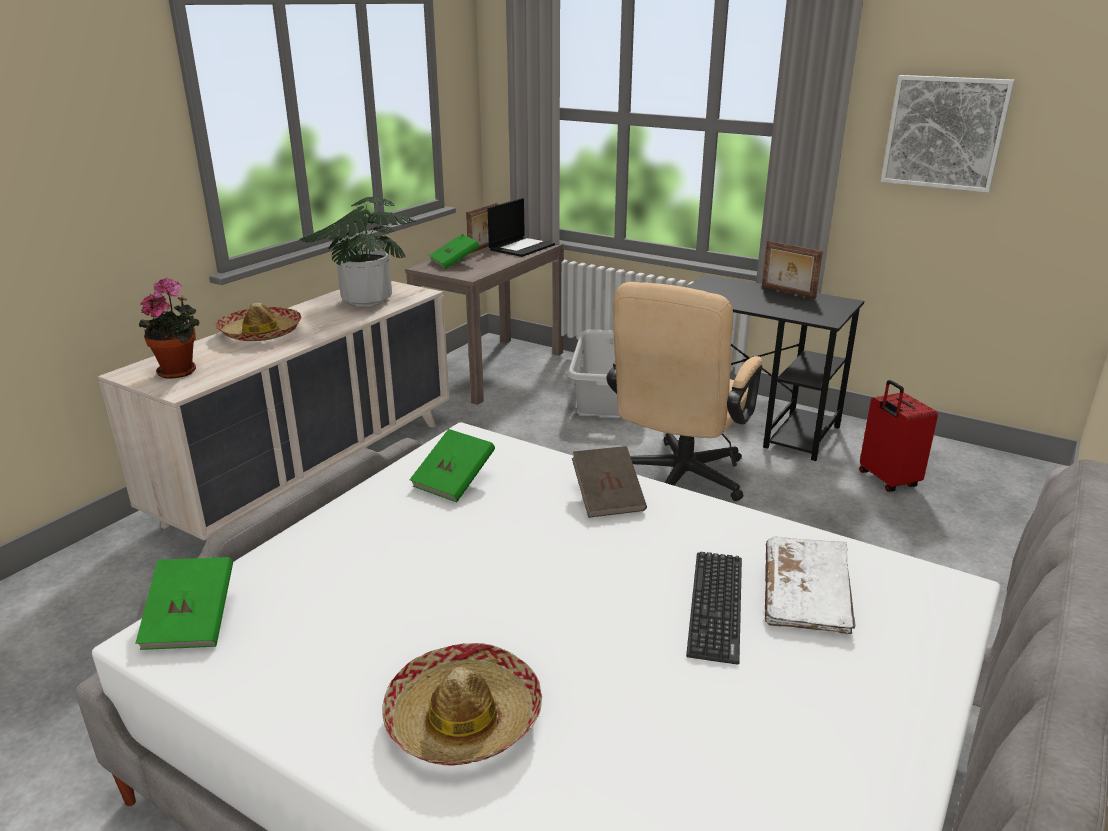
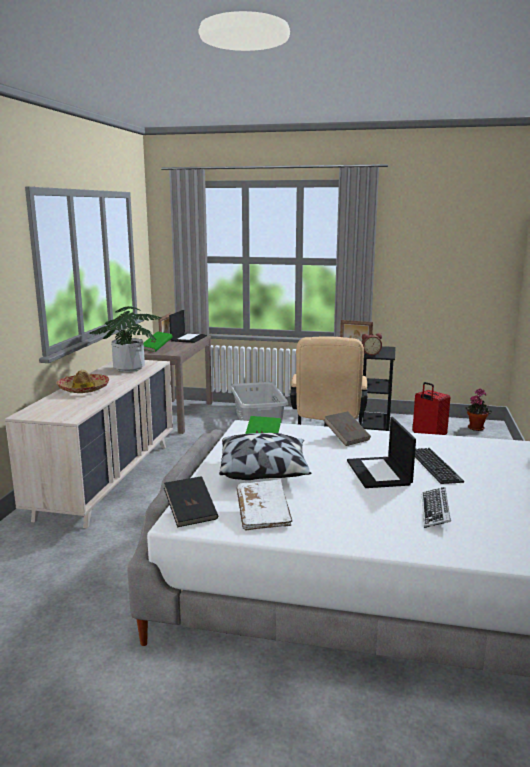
camera: 20 degrees left, 10 degrees down
green book [135,557,233,650] -> black book [164,476,218,527]
potted plant [139,277,200,379] -> potted plant moved to [465,389,492,431]
hat [382,643,542,766] -> none
white book [765,536,856,634] -> white book moved to [237,479,292,531]
picture [881,75,1015,193] -> none
none -> pillow [219,433,311,480]
none -> laptop [347,417,416,488]
none -> alarm clock [361,333,382,355]
none -> keyboard [422,487,451,528]

